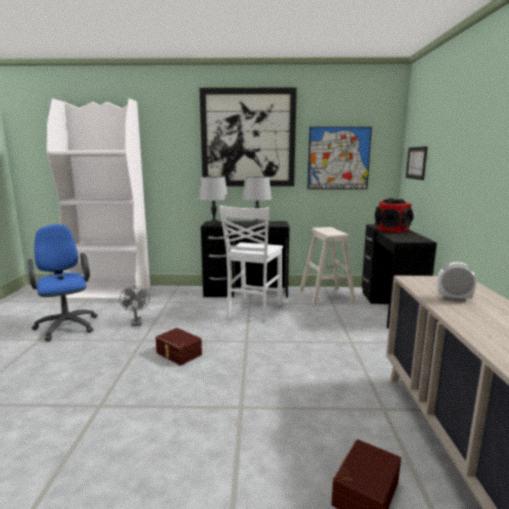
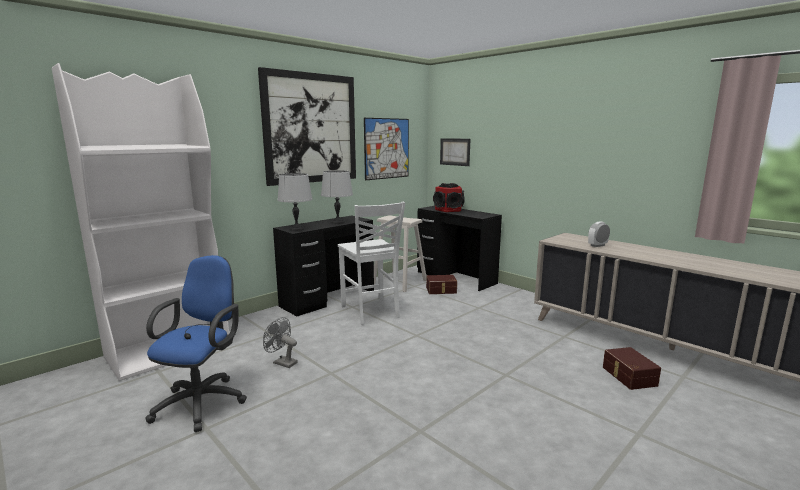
camera: 45 degrees left, 0 degrees up
blue office chair [27,224,98,341] -> blue office chair turned 90 degrees clockwise [145,255,247,432]
brown storage box [155,328,202,366] -> brown storage box moved to [426,275,457,294]

